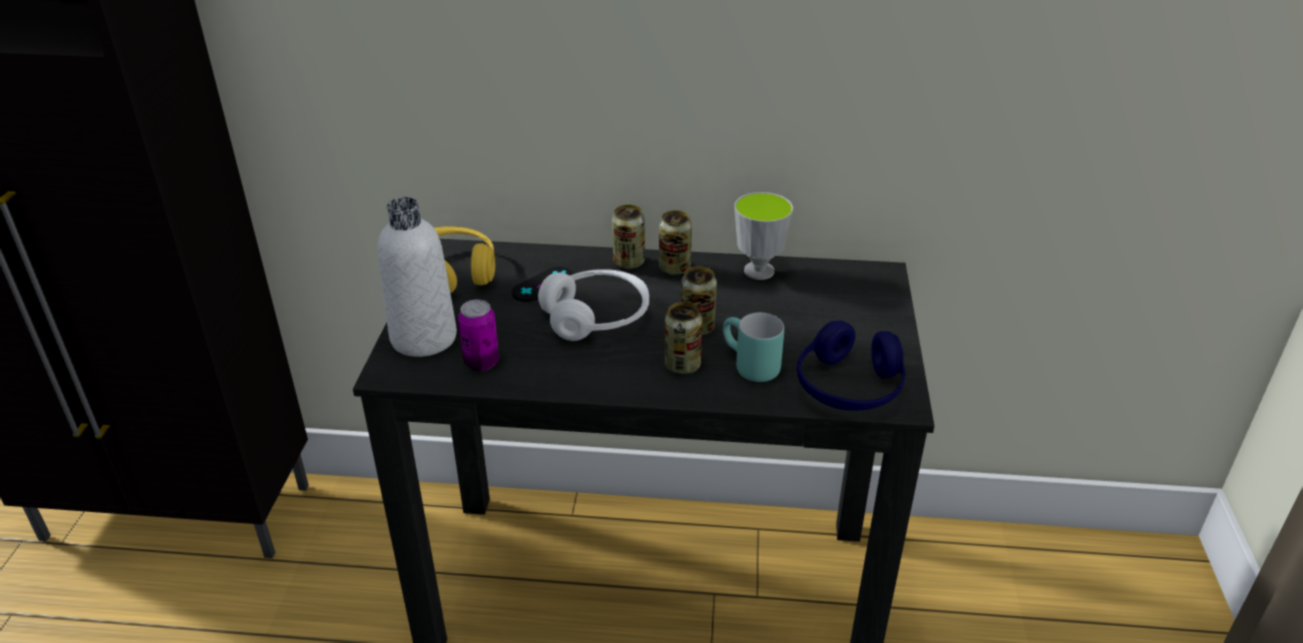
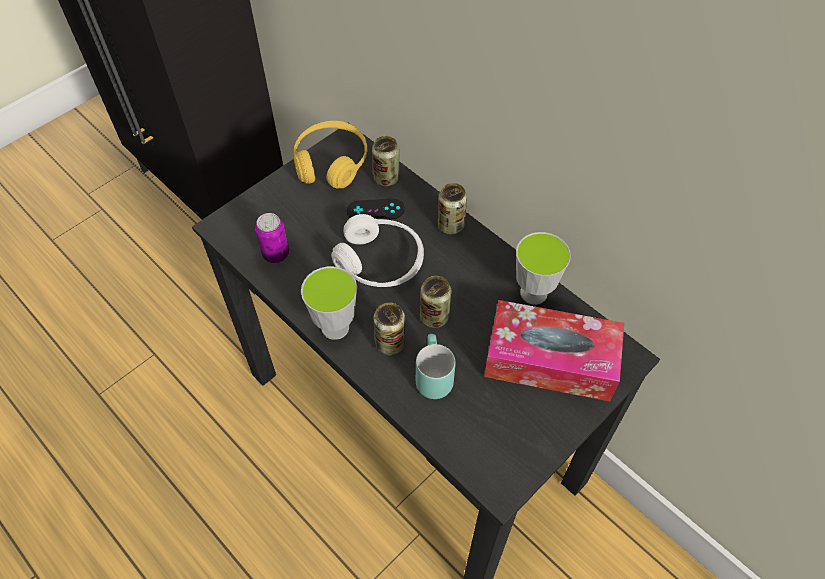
camera: 40 degrees right, 20 degrees up
white bottle [377,197,457,357] -> none
can [659,210,692,275] -> can moved to [372,136,399,186]
blue headphones [797,320,905,411] -> none
none -> cup [301,266,357,340]
none -> tissue box [484,300,624,401]

